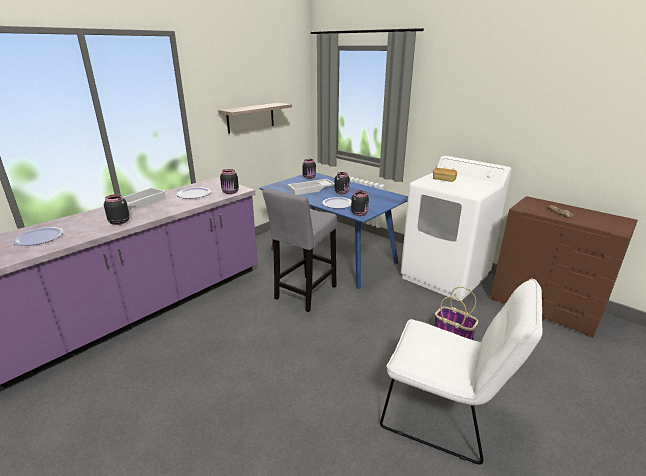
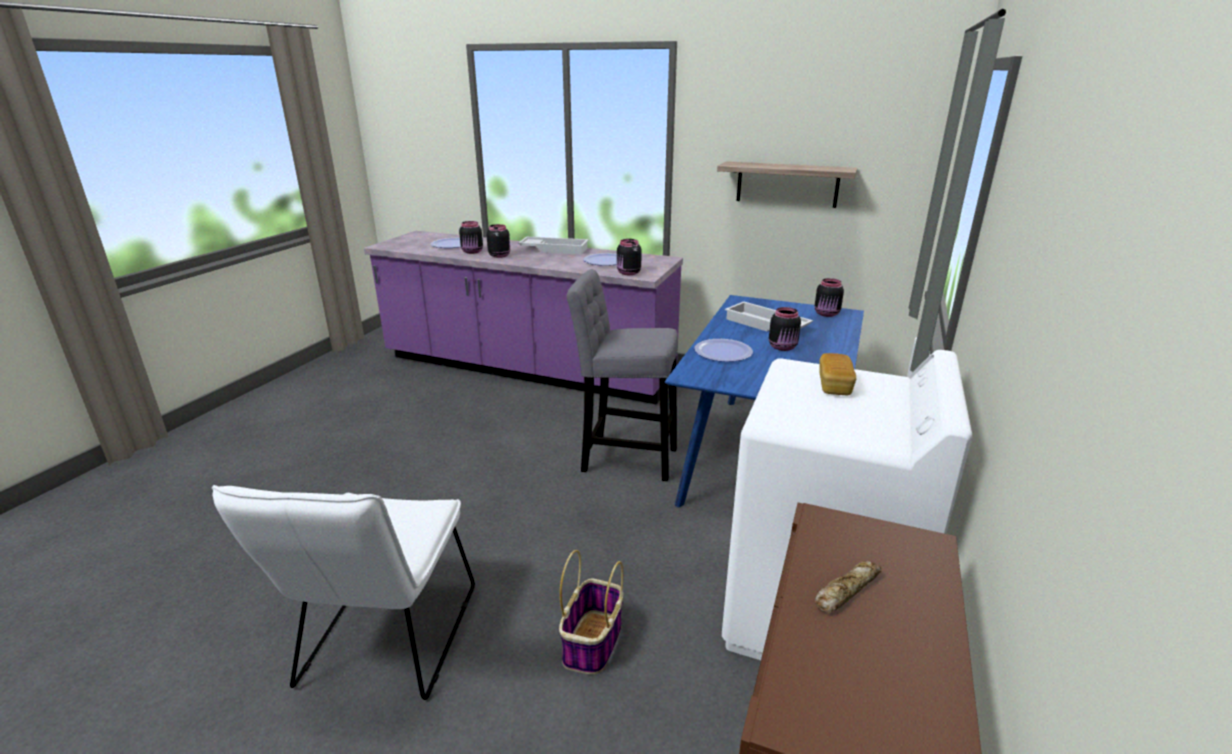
camera: 70 degrees right, 0 degrees up
black jar [351,191,369,216] -> black jar moved to [459,221,483,254]

